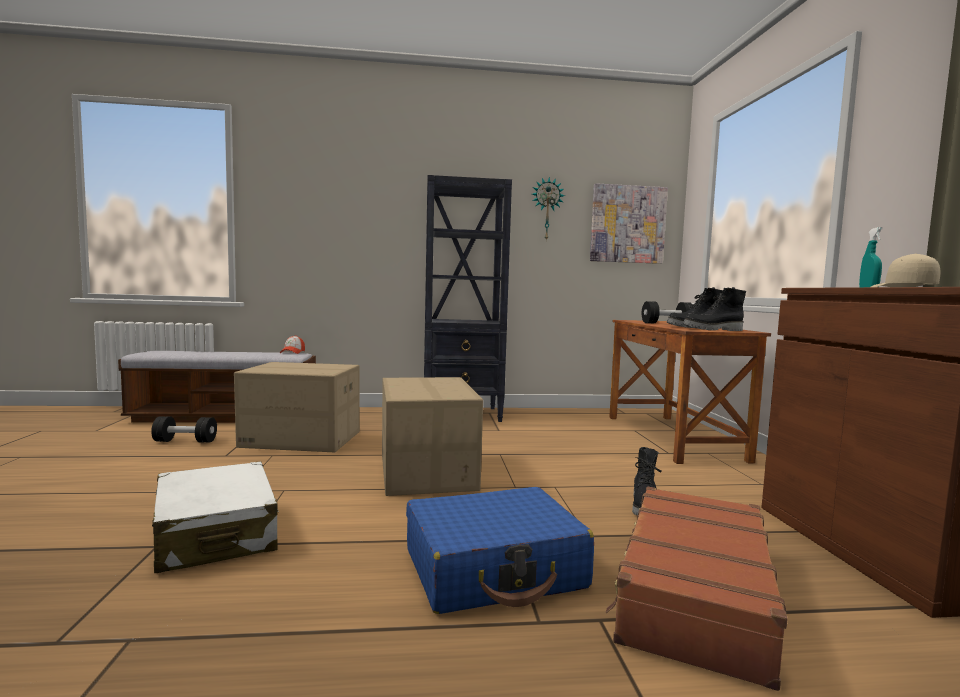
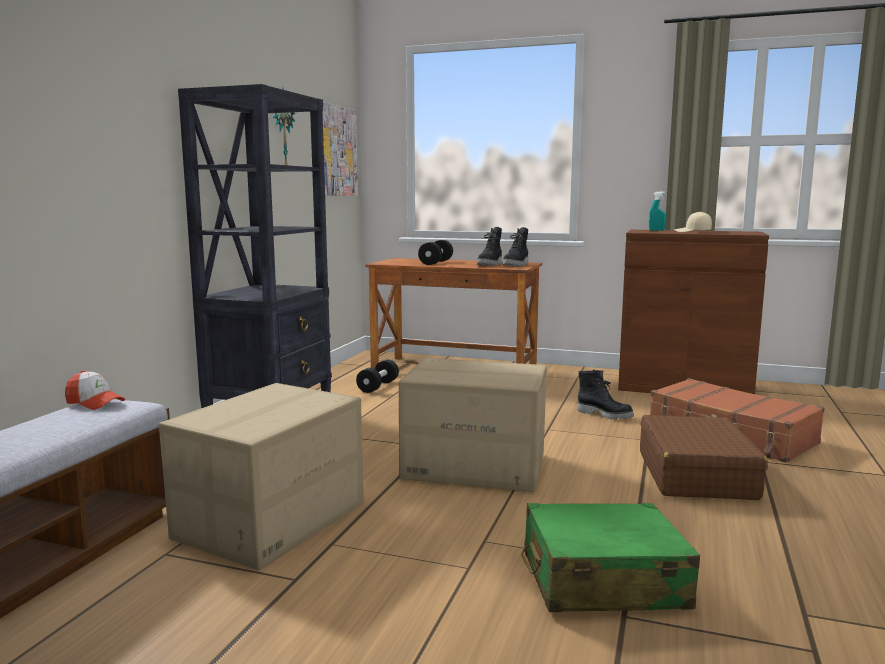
camera: 65 degrees left, 5 degrees up
black dumbbell [151,416,217,442] -> black dumbbell moved to [356,359,399,393]
white suitcase [152,461,279,574] -> green suitcase [521,503,700,612]
blue suitcase [406,487,594,614] -> brown suitcase [640,415,768,500]

